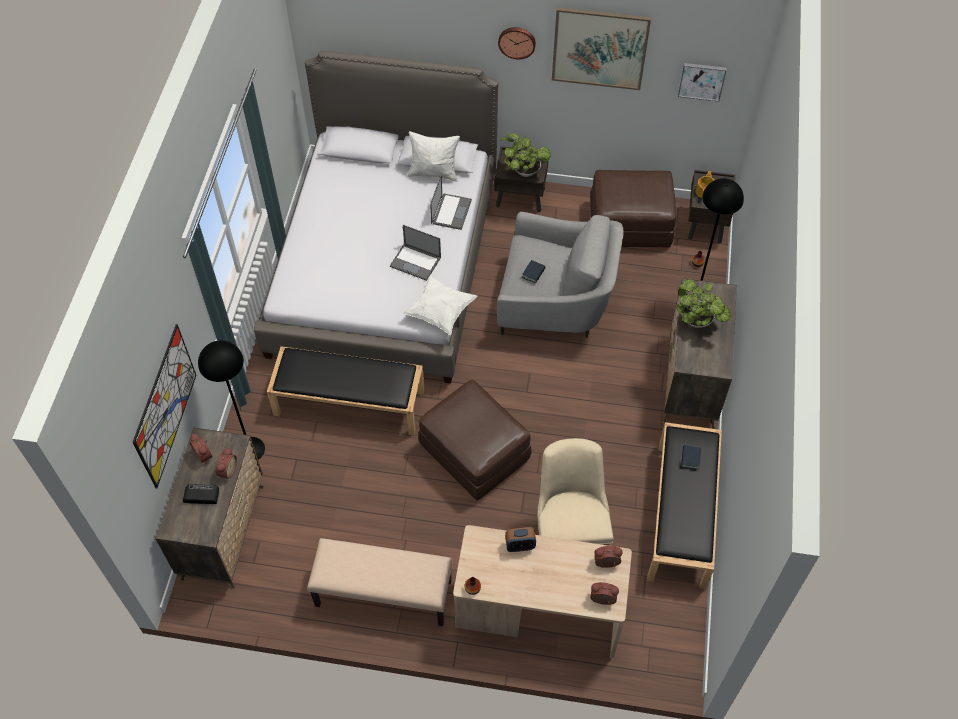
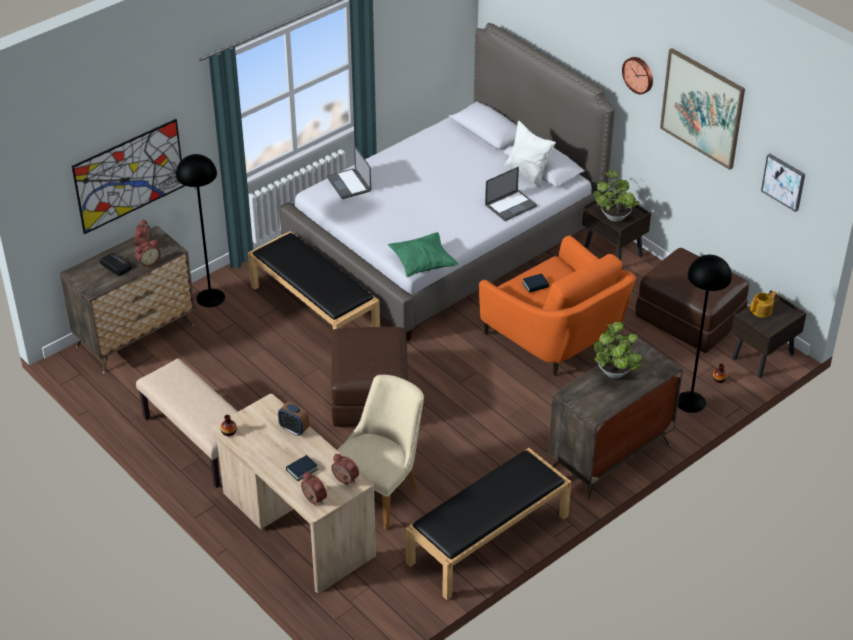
camera: 40 degrees right, 15 degrees down
laptop [390,225,441,281] -> laptop moved to [327,145,371,199]
white pillow [403,276,477,335] -> green pillow [388,232,459,277]
grey armchair [497,212,624,338] -> orange armchair [479,235,636,376]
book [681,445,701,470] -> book moved to [286,455,318,481]

